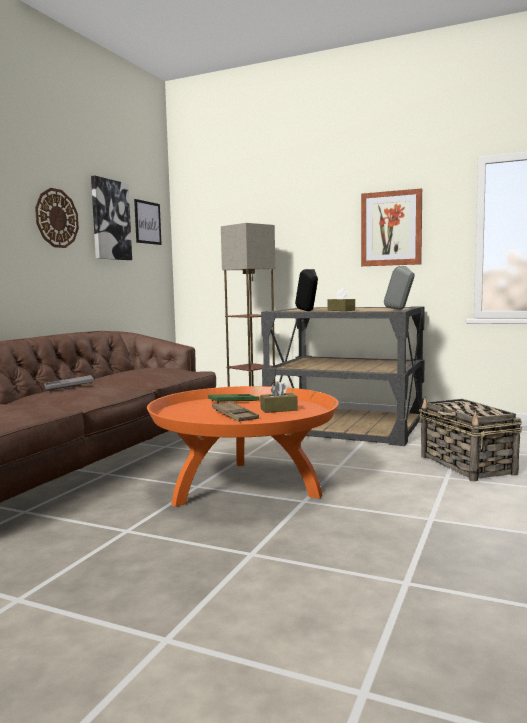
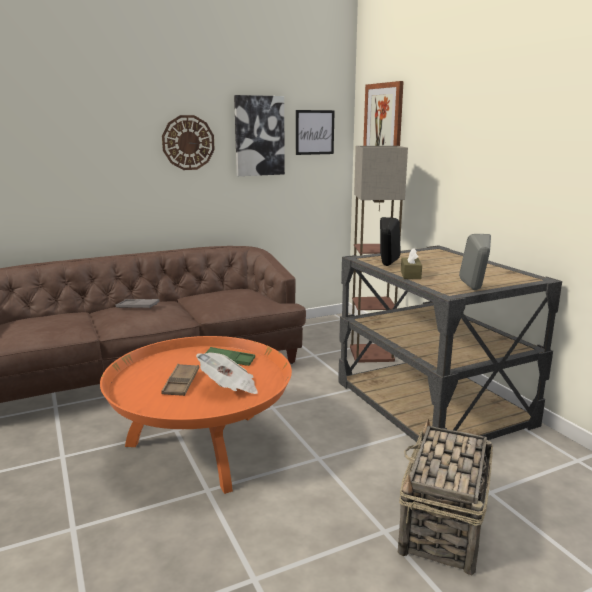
camera: 40 degrees right, 10 degrees up
brown tissue box [260,382,298,413] -> newspaper [196,353,258,394]
picture [361,188,422,266] -> picture moved to [363,81,404,146]

